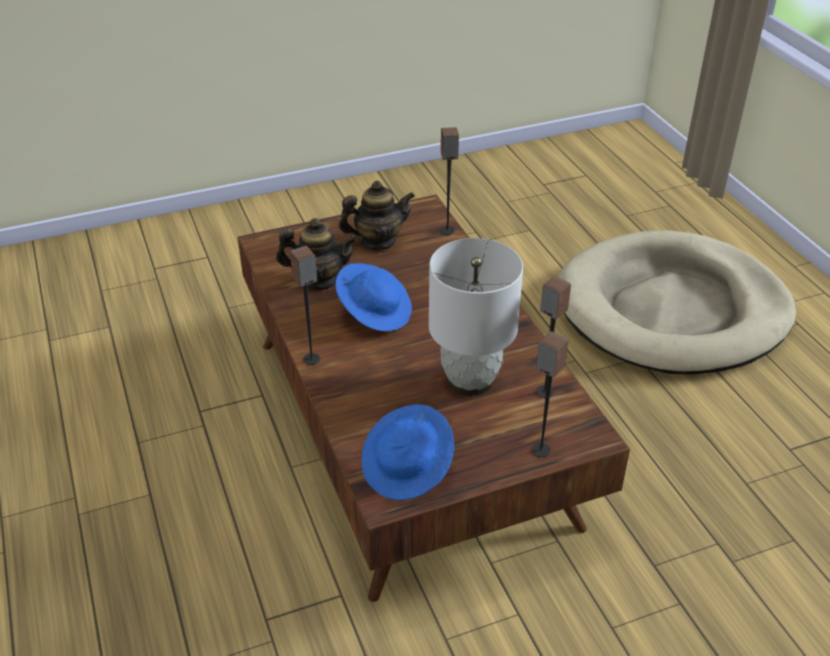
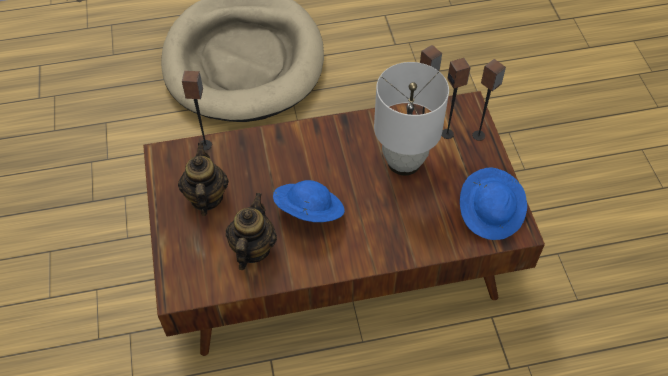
camera: 80 degrees left, 15 degrees up
speaker [290,246,320,365] -> speaker moved to [442,58,471,139]

